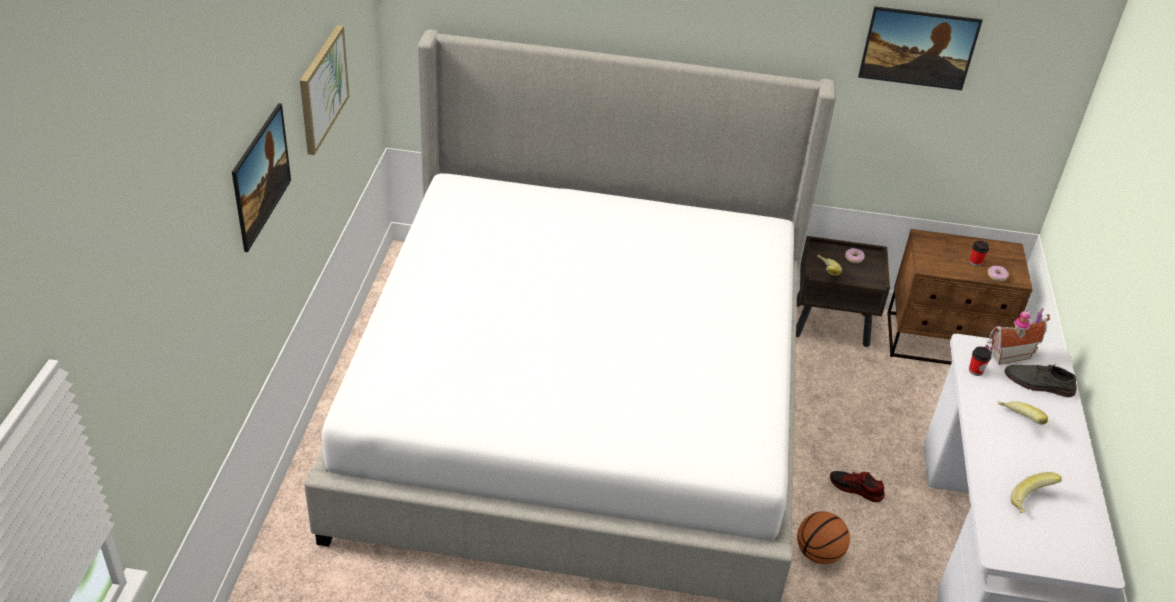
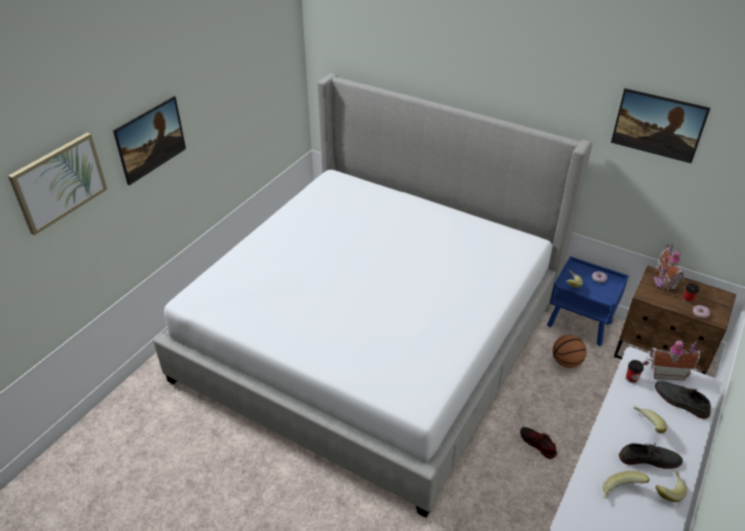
camera: 25 degrees right, 0 degrees up
picture [300,25,349,155] -> picture moved to [8,133,107,235]
brown nightstand [796,236,890,347] -> blue nightstand [547,256,629,346]
basketball [797,511,850,564] -> basketball moved to [552,335,587,368]
none -> grey shoe [619,442,683,469]
none -> toy house [654,243,684,291]
none -> banana [655,471,687,502]

